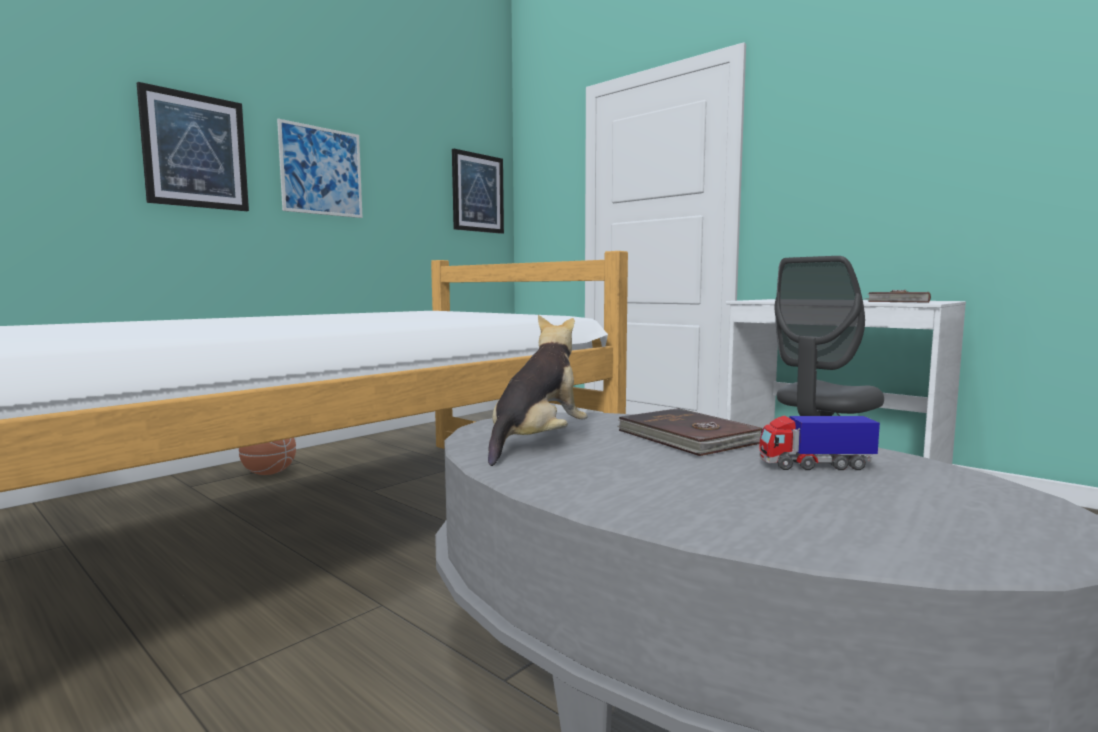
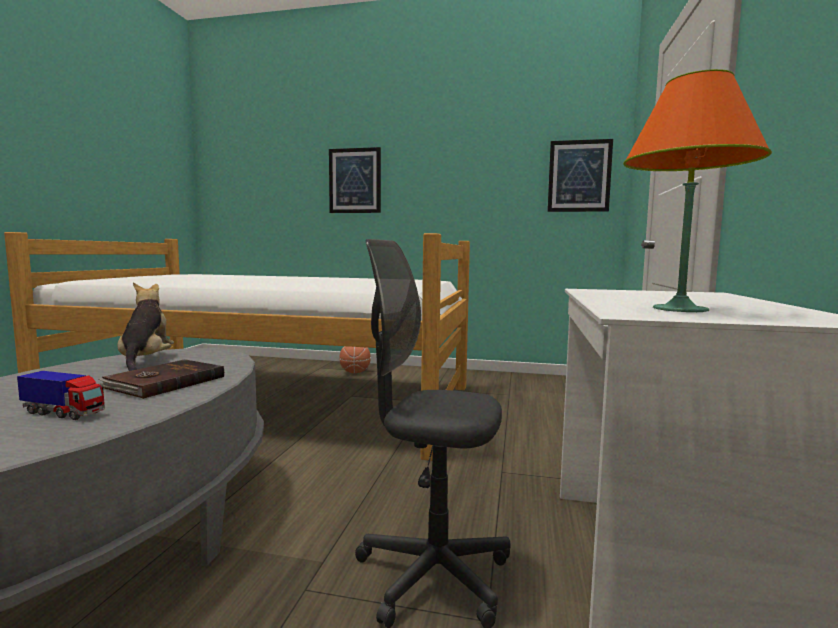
camera: 60 degrees right, 0 degrees up
picture [277,119,363,218] -> none
plush toy [488,315,588,466] -> plush toy turned 105 degrees counterclockwise [117,282,174,371]
toy truck [759,416,880,470] -> toy truck turned 135 degrees clockwise [17,371,105,420]
brown book [866,290,931,303] -> orange table lamp [623,69,772,312]

